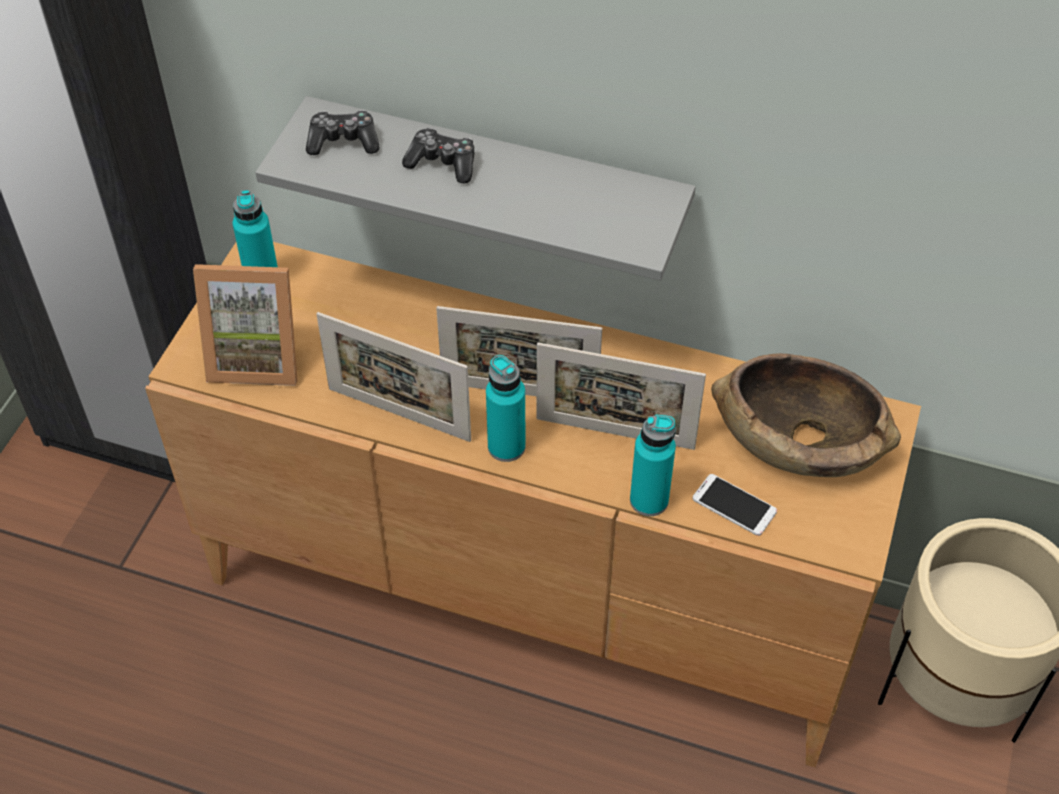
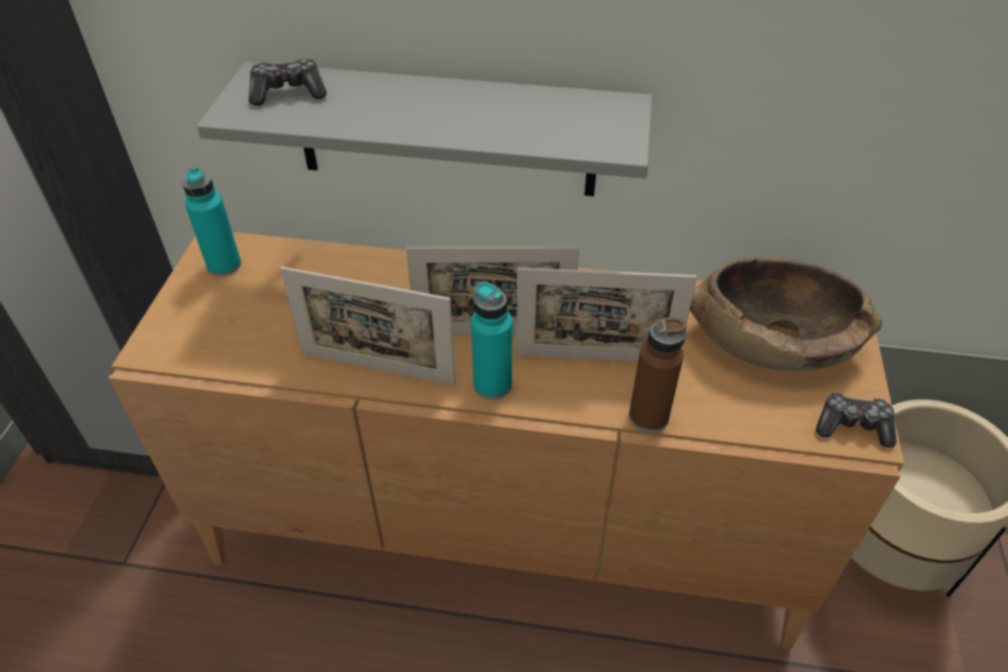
camera: 10 degrees left, 5 degrees down
picture frame [193,264,298,386] -> none
game controller [402,128,474,184] -> game controller moved to [816,391,897,448]
turquoise bottle [630,415,676,516] -> brown bottle [629,318,686,433]
phone [692,474,777,536] -> none

